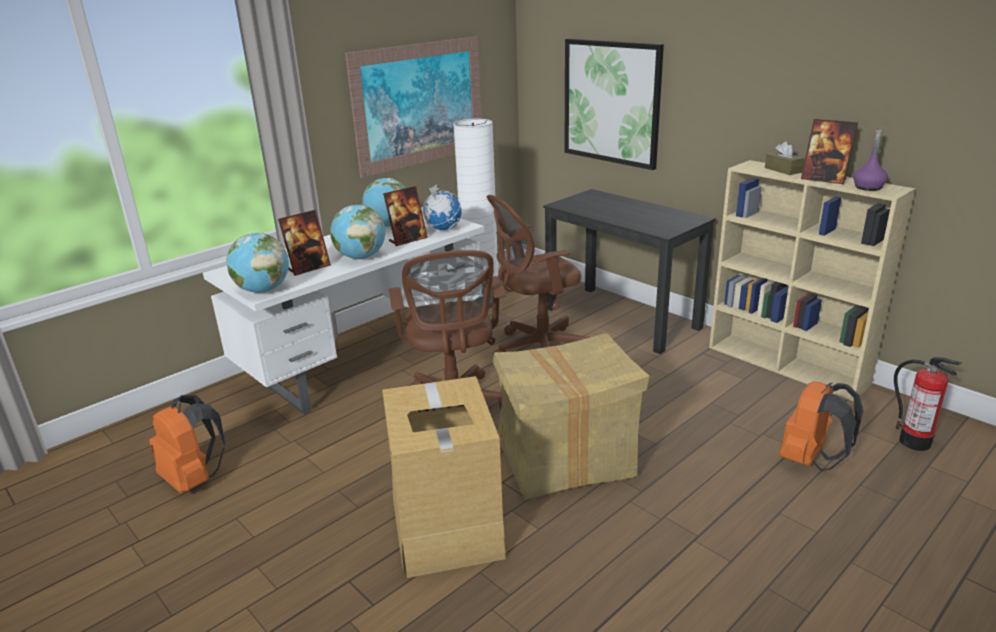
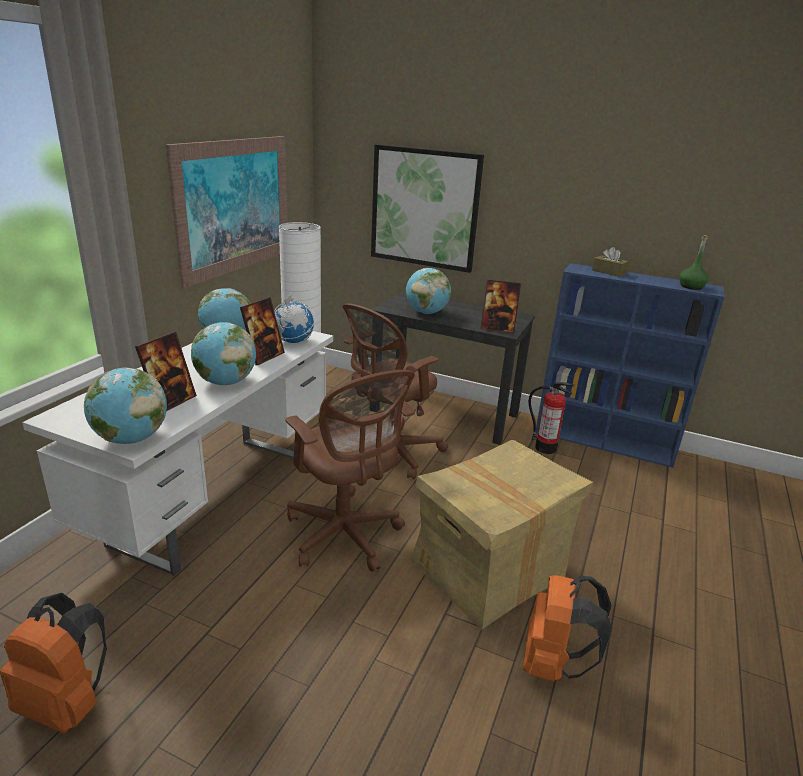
camera: 25 degrees left, 0 degrees up
cardboard box [382,376,507,578] -> none
beige bookcase [709,160,915,401] -> blue bookcase [536,263,724,468]
orange backpack [779,382,864,471] -> orange backpack moved to [523,575,612,682]
picture frame [801,119,858,184] -> picture frame moved to [480,280,521,333]
purple bottle [853,127,888,191] -> green bottle [679,235,709,290]
fire extinguisher [894,357,962,451] -> fire extinguisher moved to [528,382,575,454]
none -> globe [406,268,451,314]

